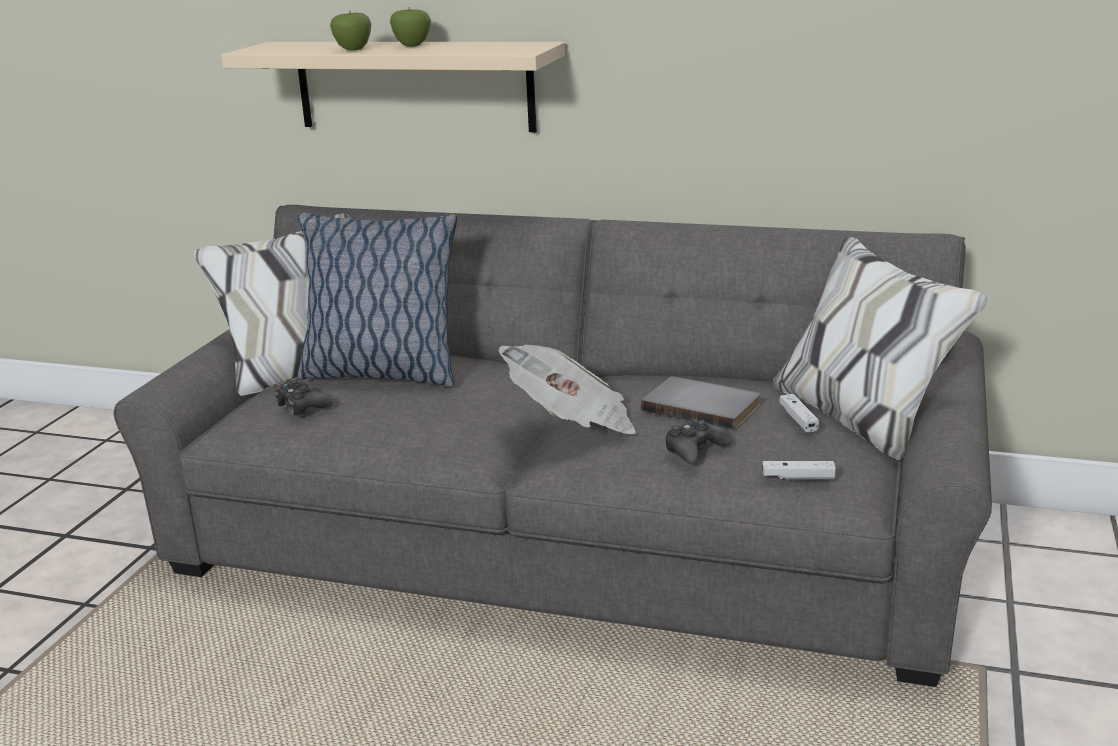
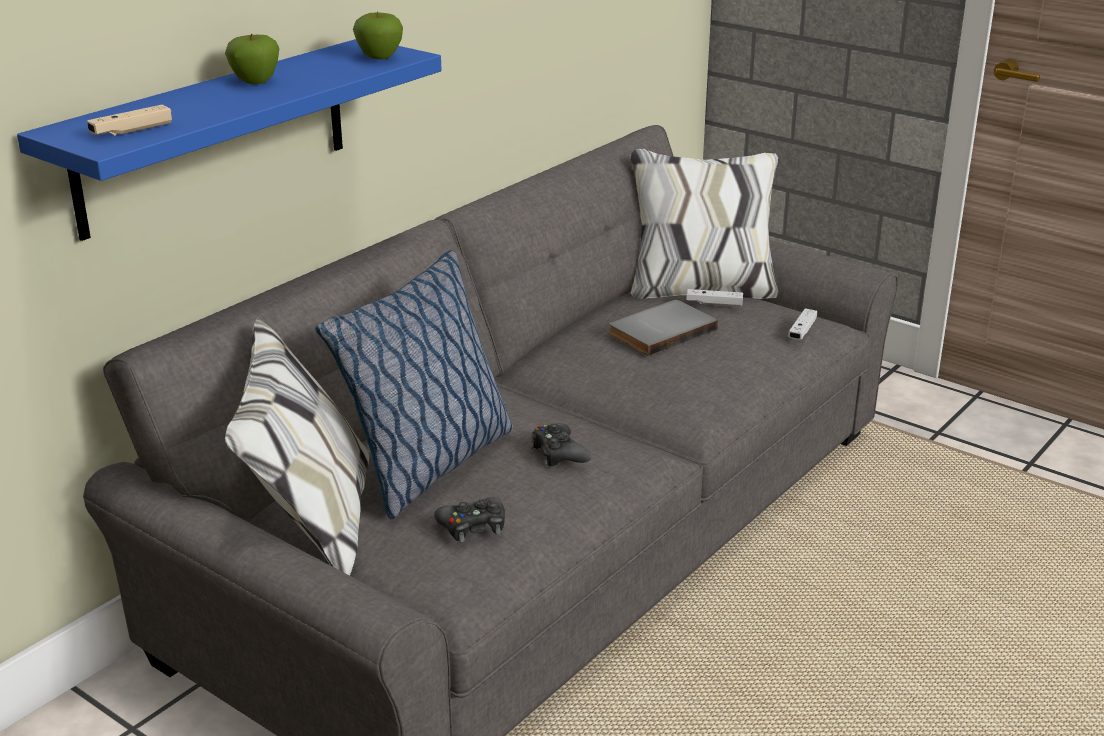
camera: 70 degrees left, 5 degrees up
beige shelf [221,42,565,132] -> blue shelf [17,39,441,241]
apple [330,11,371,50] -> apple moved to [353,12,403,59]
newspaper [499,345,636,434] -> none
black game controller [666,419,732,464] -> black game controller moved to [530,423,591,466]
none -> beige game controller [87,105,172,136]

